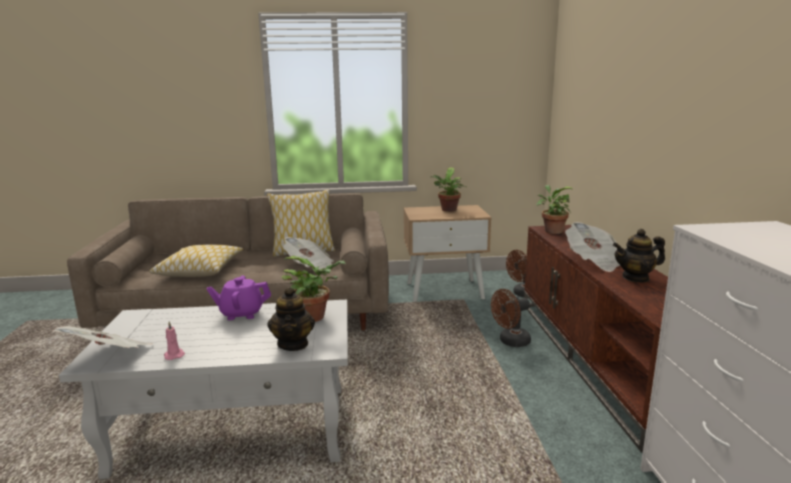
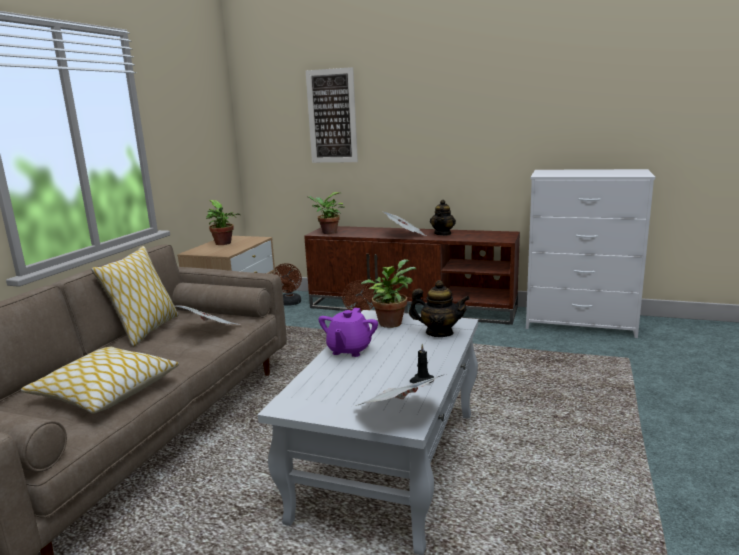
camera: 65 degrees left, 0 degrees up
pink candle [164,322,185,360] -> black candle [410,344,434,383]
none -> picture [306,67,358,163]

